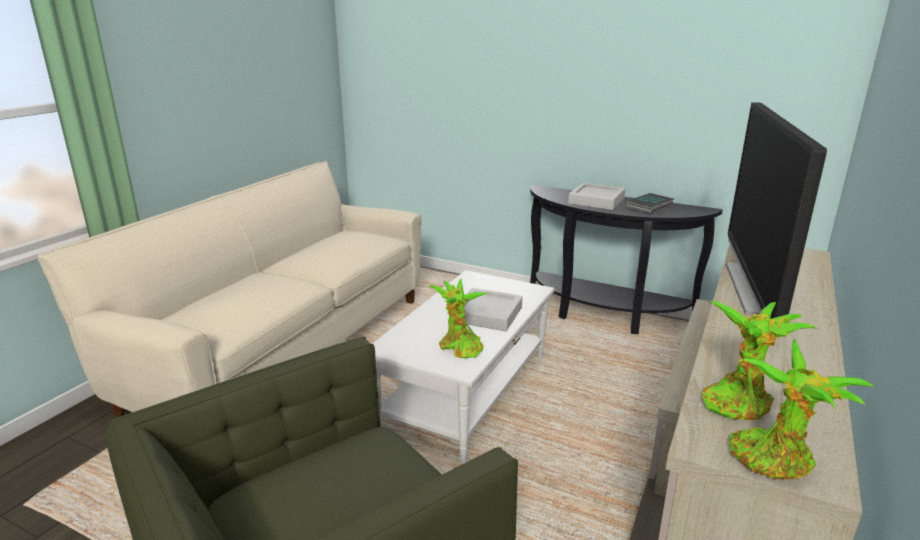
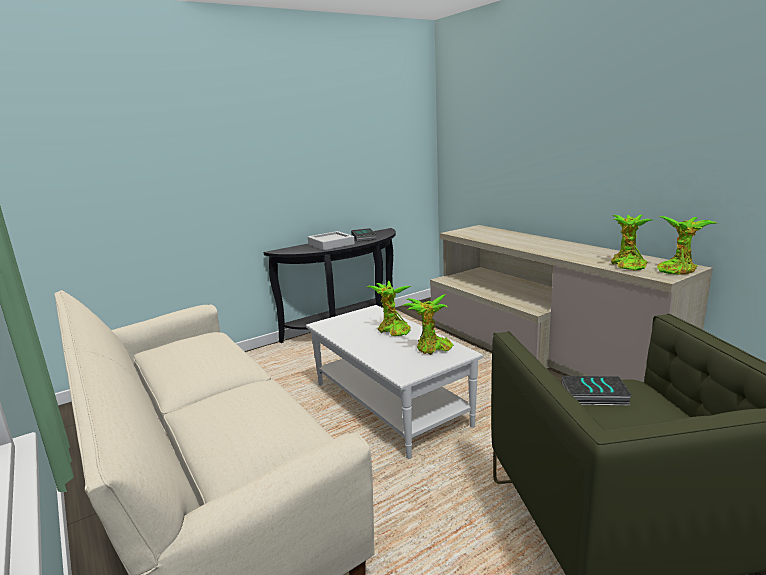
camera: 60 degrees left, 5 degrees down
grey tray [464,288,522,331] -> potted plant [367,281,411,336]
television [726,102,827,319] -> none
none -> book [562,376,632,406]

